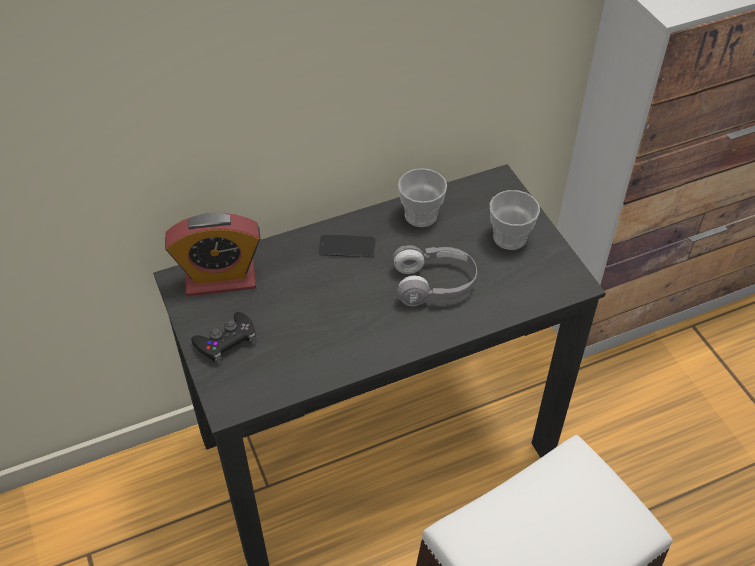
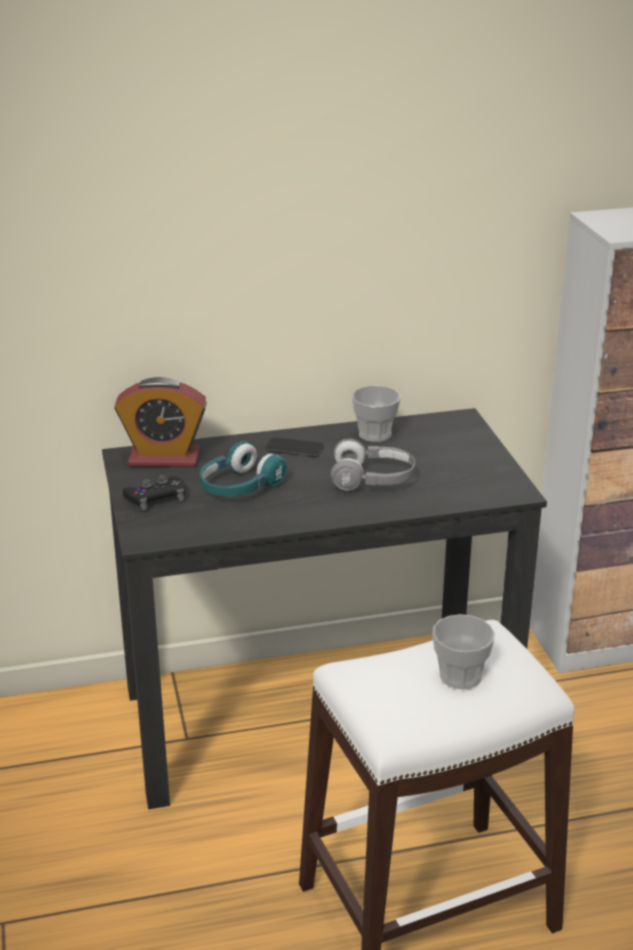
camera: 10 degrees right, 20 degrees down
cup [490,190,540,250] -> cup moved to [432,614,495,690]
none -> turquoise headphones [200,441,288,496]

